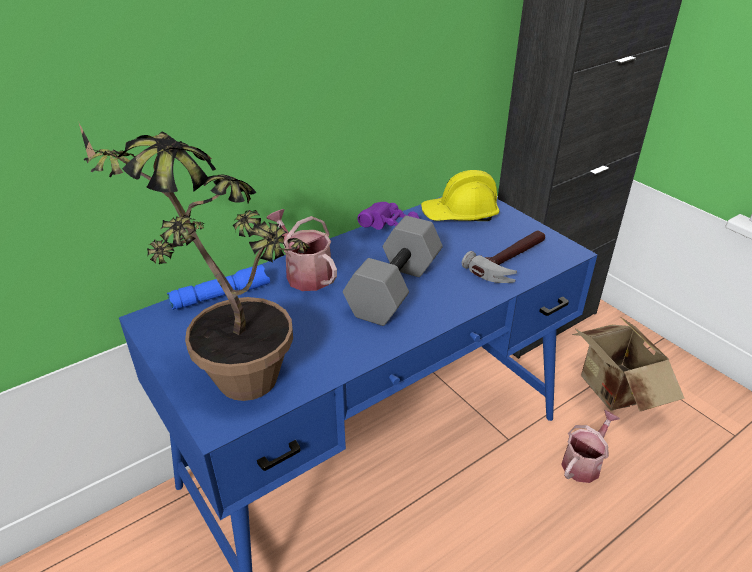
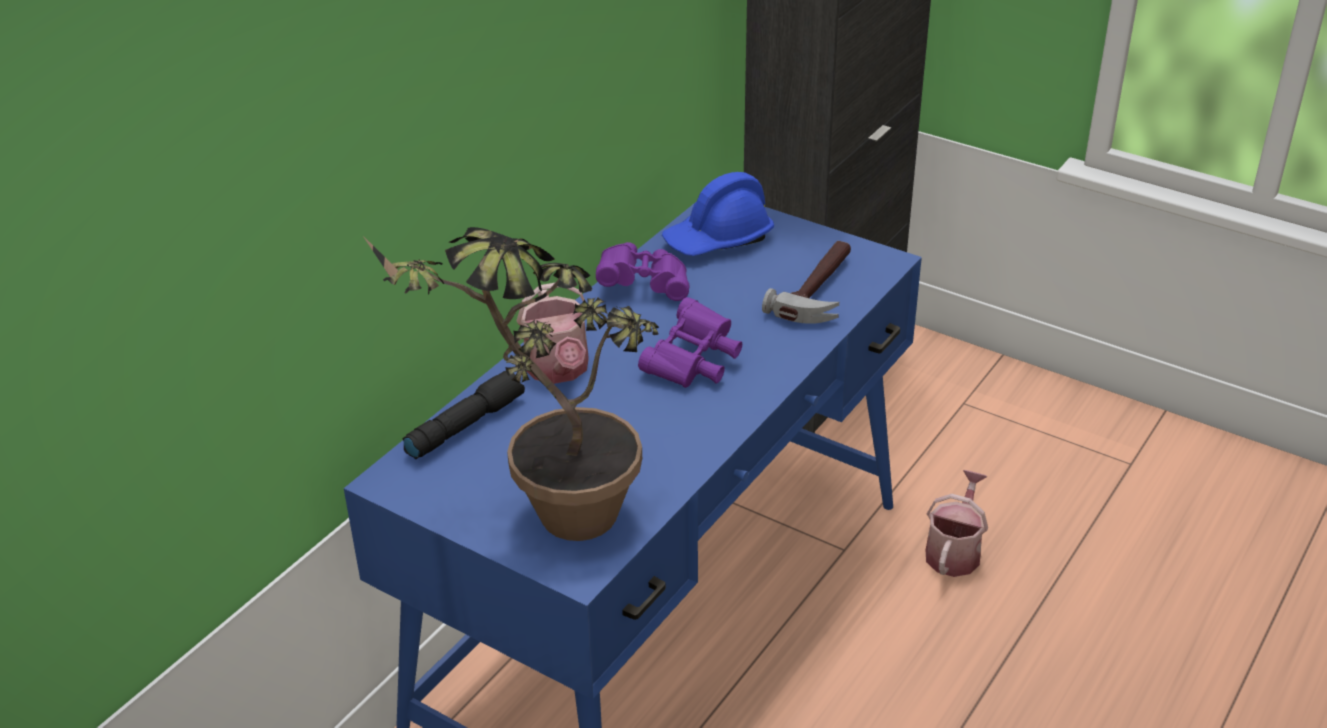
camera: 20 degrees left, 0 degrees up
blue flashlight [167,265,270,310] -> black flashlight [402,371,525,459]
watering can [266,209,337,291] -> watering can turned 135 degrees counterclockwise [517,283,589,384]
grey dumbbell [343,216,443,326] -> purple binoculars [638,297,742,388]
yellow hard hat [421,170,500,221] -> blue hard hat [662,172,774,256]
cardboard box [571,318,685,411] -> none

